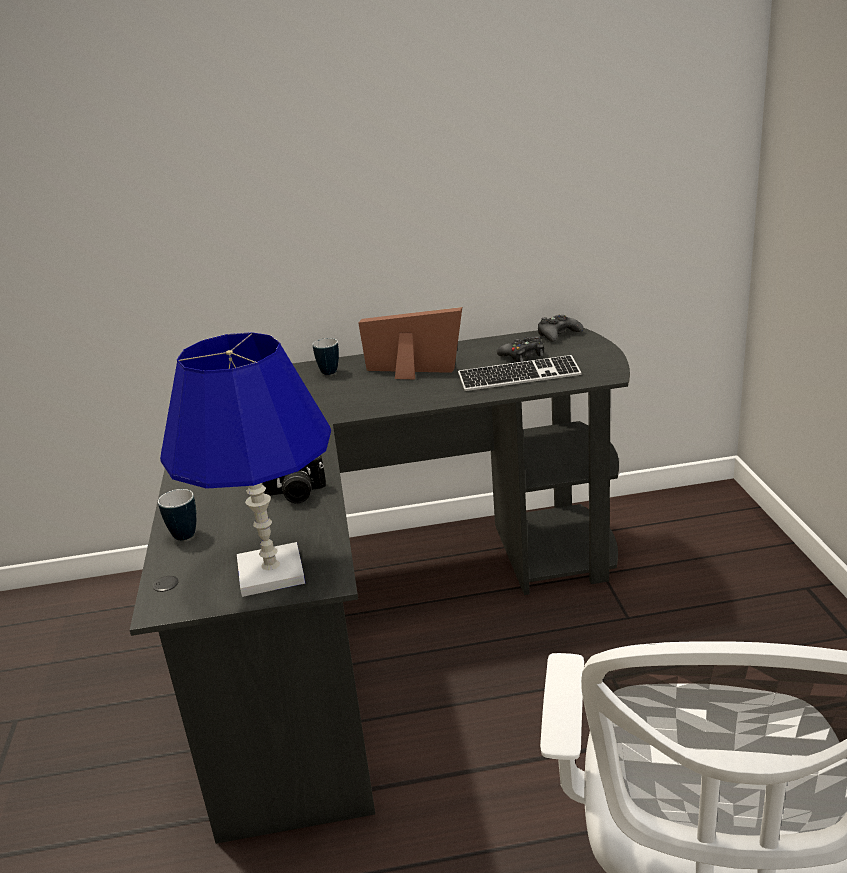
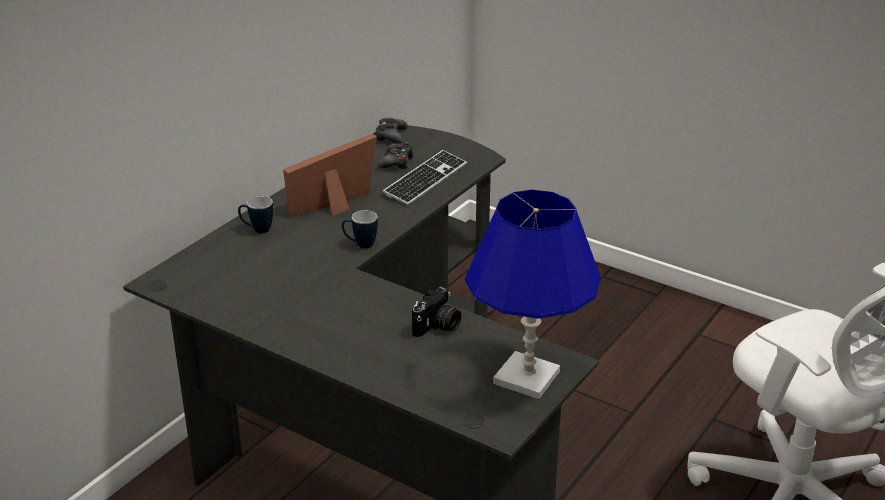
camera: 50 degrees left, 5 degrees up
mug [158,489,197,540] -> mug moved to [342,210,378,248]

